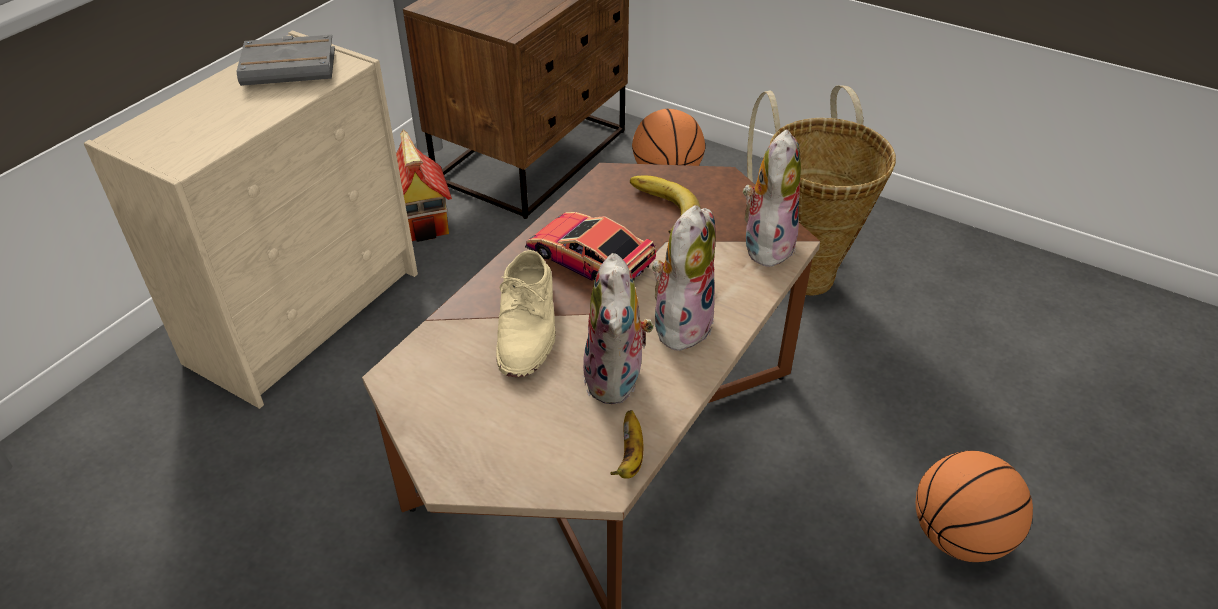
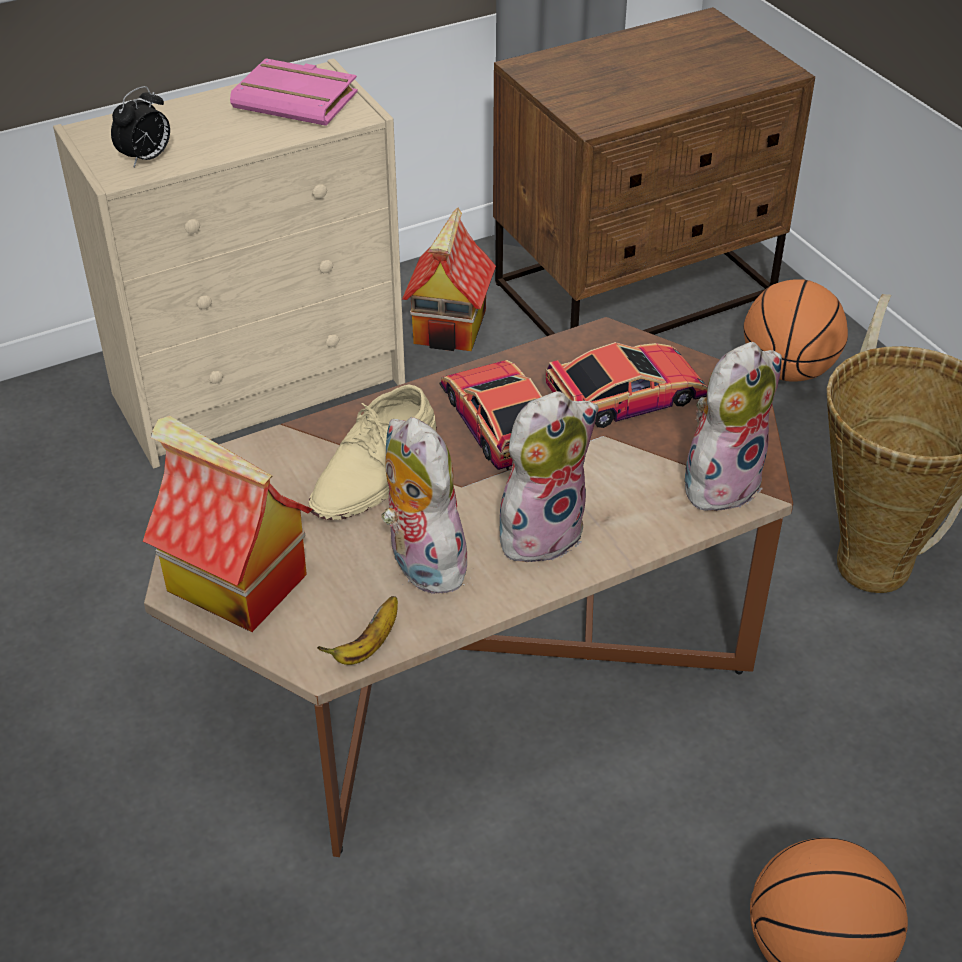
camera: 30 degrees right, 0 degrees up
grey book [236,35,335,86] -> pink book [230,58,358,126]
plush toy [583,253,654,405] -> plush toy turned 120 degrees clockwise [382,417,472,594]
banana [630,175,701,233] -> toy car [546,342,708,428]
none -> alarm clock [111,86,170,167]
none -> toy house [143,416,313,632]

